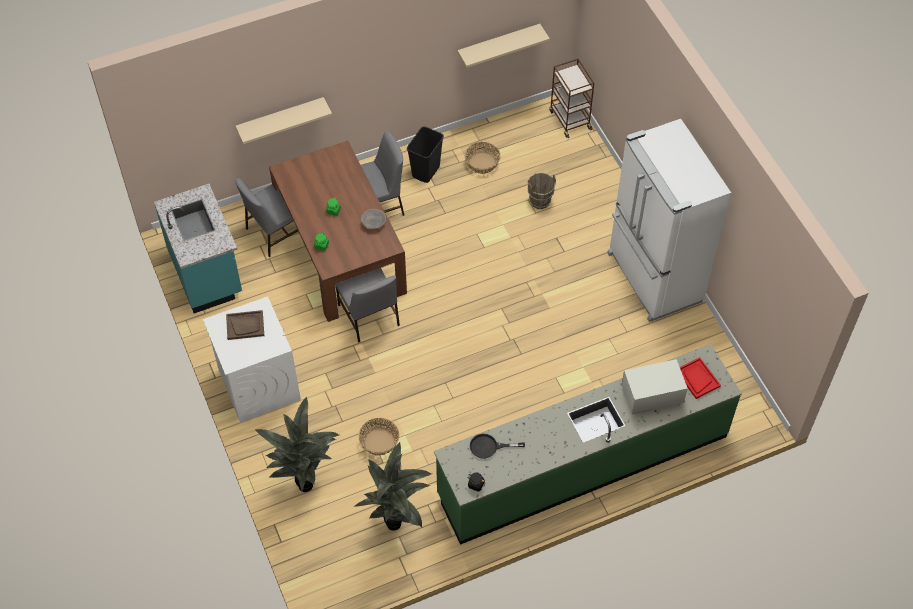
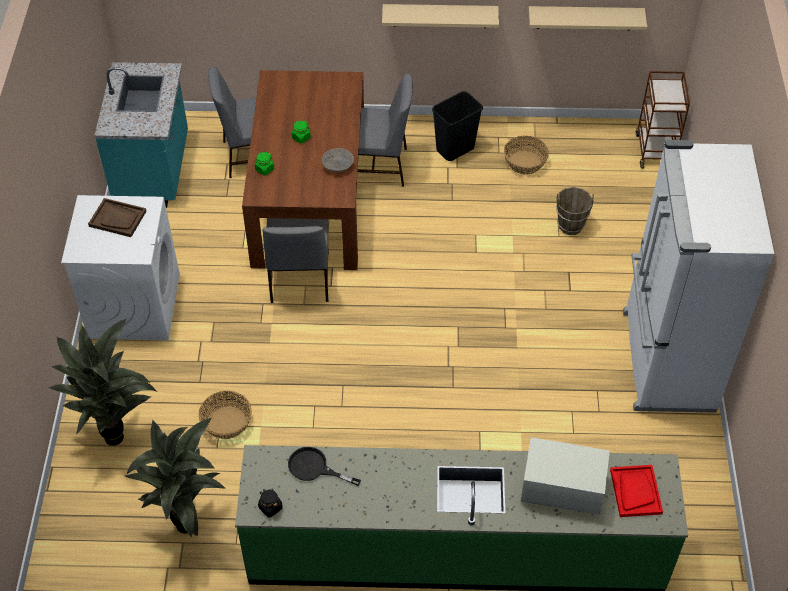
camera: 25 degrees right, 5 degrees down
beige shelf [235,97,332,144] -> beige shelf moved to [382,4,499,28]

